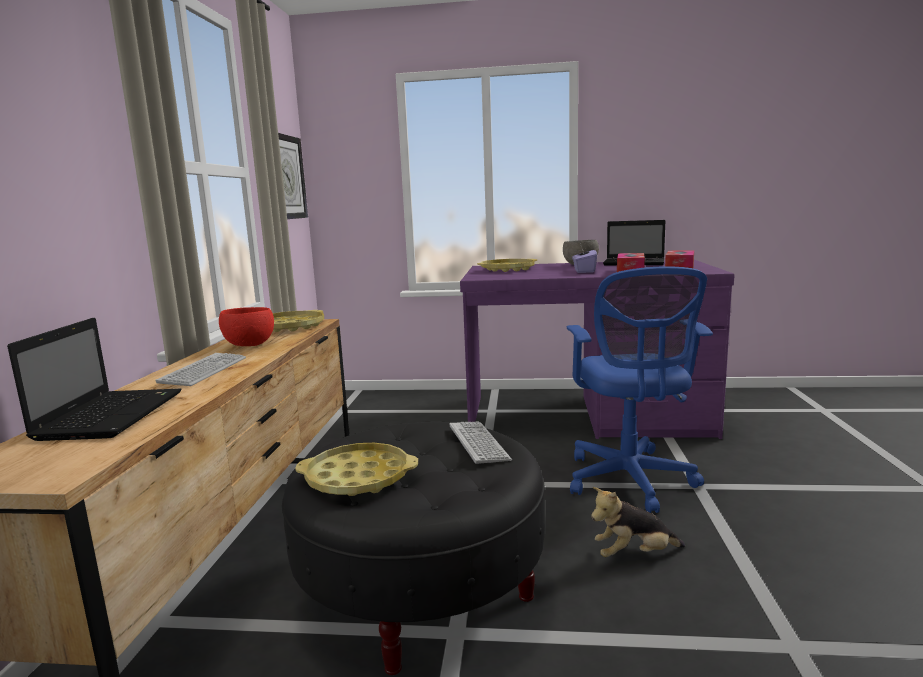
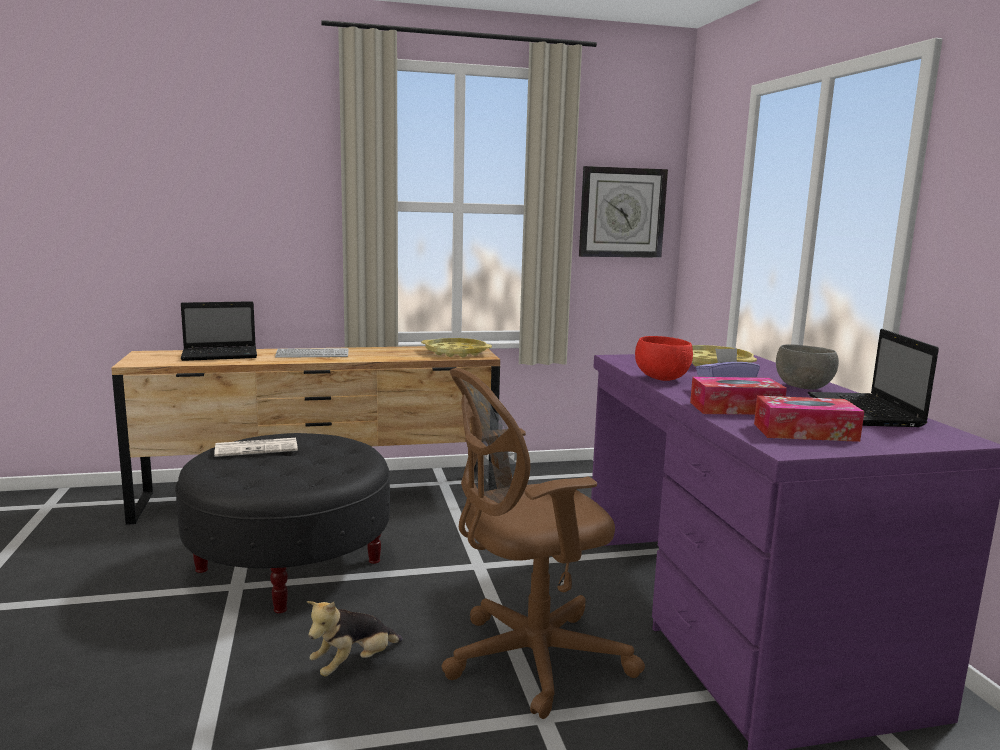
camera: 70 degrees right, 0 degrees up
red bowl [219,307,274,346] -> red bowl moved to [635,336,693,381]
yellow tray [295,443,418,496] -> newspaper [214,438,298,457]
keyboard [450,421,512,464] -> none
blue office chair [567,266,713,513] -> brown office chair [442,368,645,719]
plush toy [591,487,685,557] -> plush toy turned 105 degrees counterclockwise [307,601,403,676]

